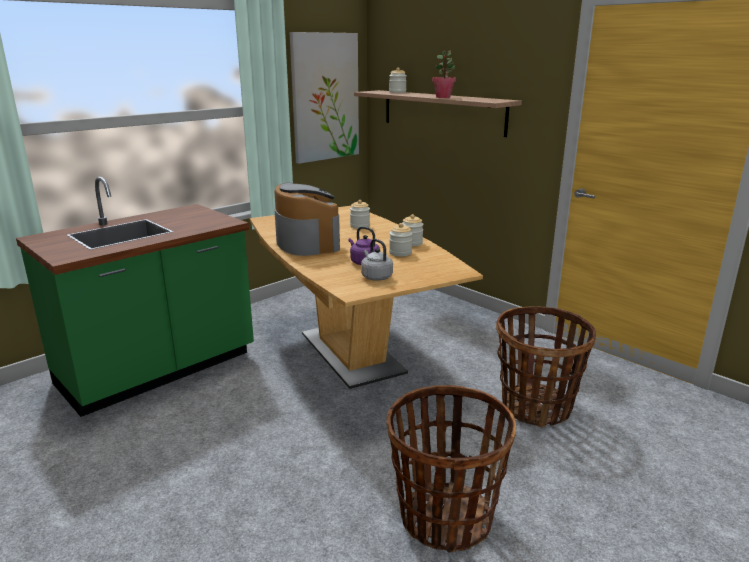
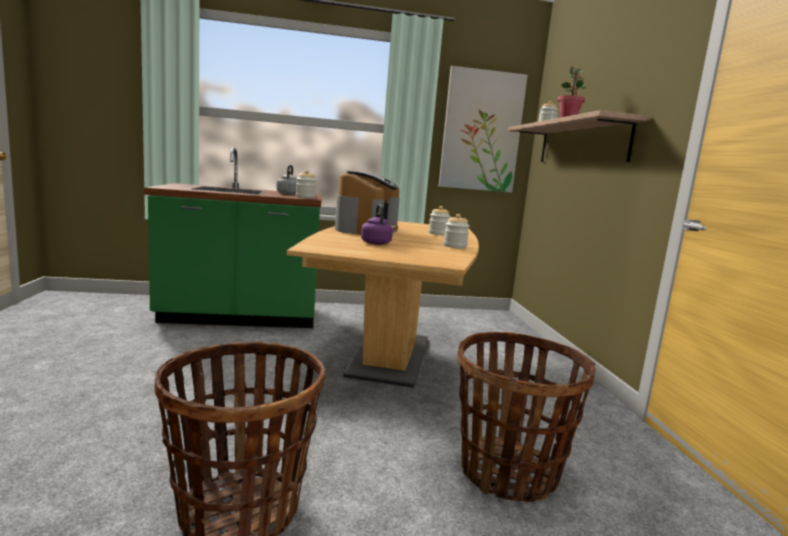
camera: 35 degrees right, 10 degrees down
grey kettle [361,239,393,281] -> grey kettle moved to [276,165,297,195]
jar [389,223,413,257] -> jar moved to [296,170,317,198]

